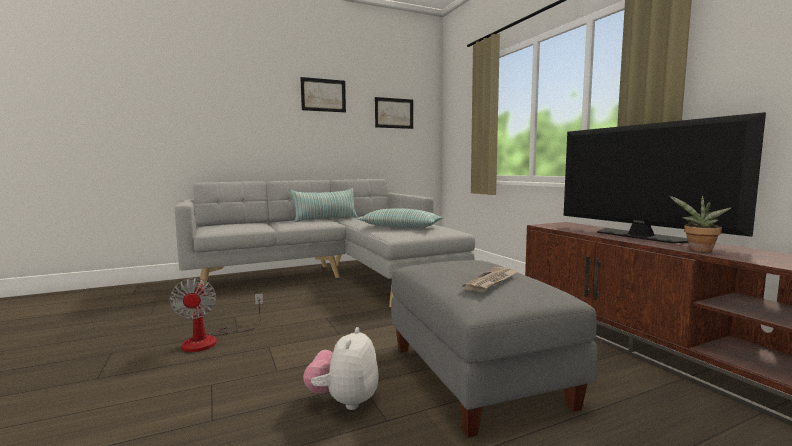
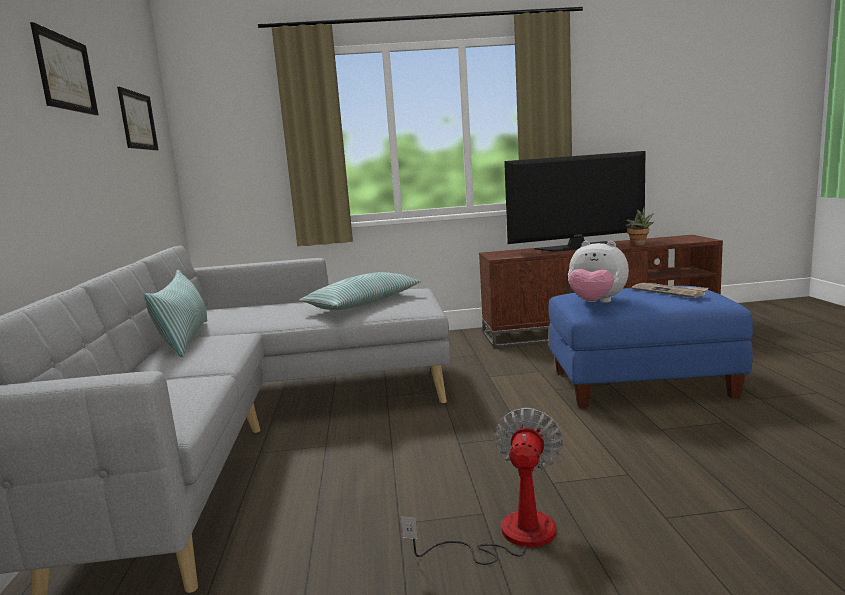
camera: 70 degrees left, 5 degrees up
fan [169,278,263,352] -> fan turned 75 degrees counterclockwise [401,408,564,565]
plush toy [303,327,379,410] -> plush toy moved to [568,241,629,303]
grey ottoman [391,260,598,438] -> blue ottoman [548,286,753,408]

